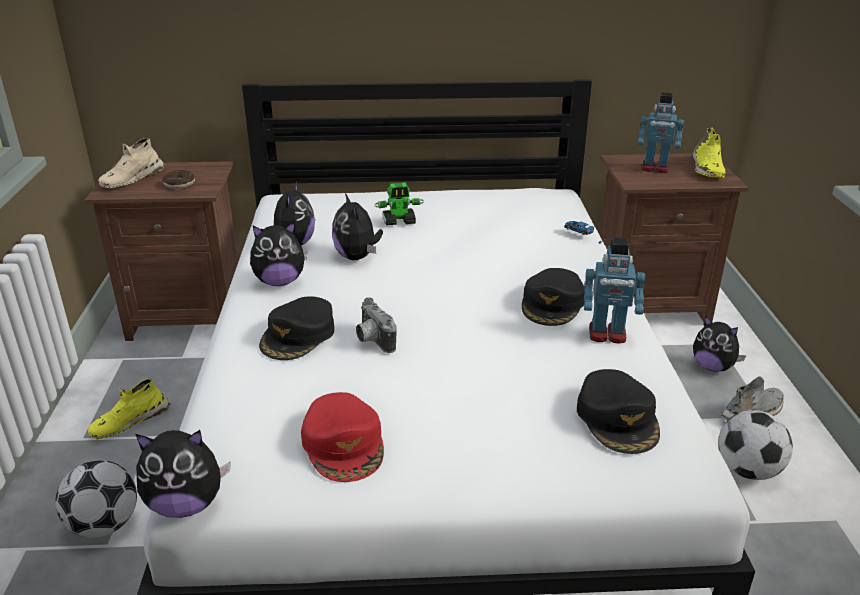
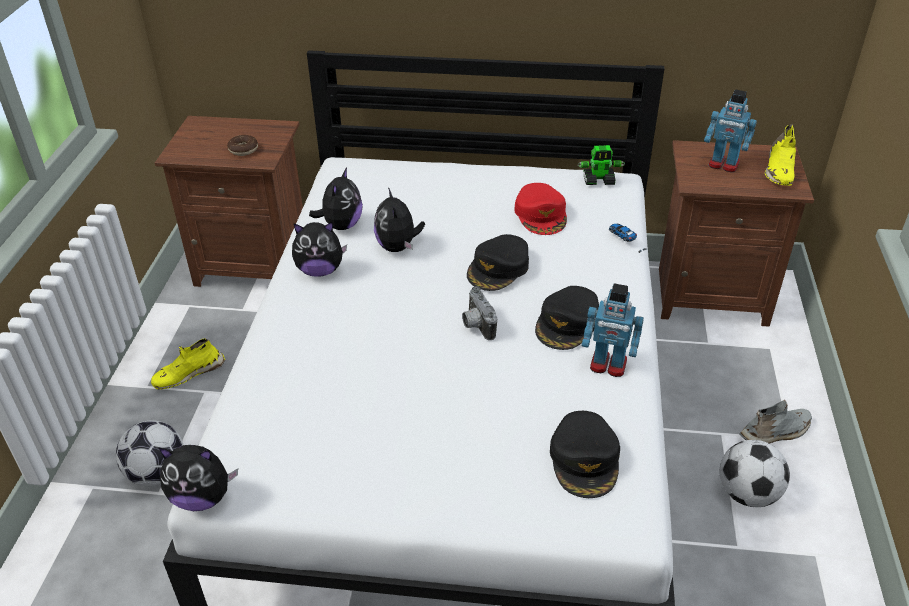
camera: 10 degrees right, 10 degrees up
beige shoe [98,138,165,188] -> none
black cap [259,296,334,360] -> black cap moved to [467,234,529,291]
red cap [301,392,384,482] -> red cap moved to [514,183,567,235]
camera [356,298,397,353] -> camera moved to [462,286,497,340]
toy robot [375,182,424,226] -> toy robot moved to [577,145,625,185]
plush toy [693,315,746,372] -> none

